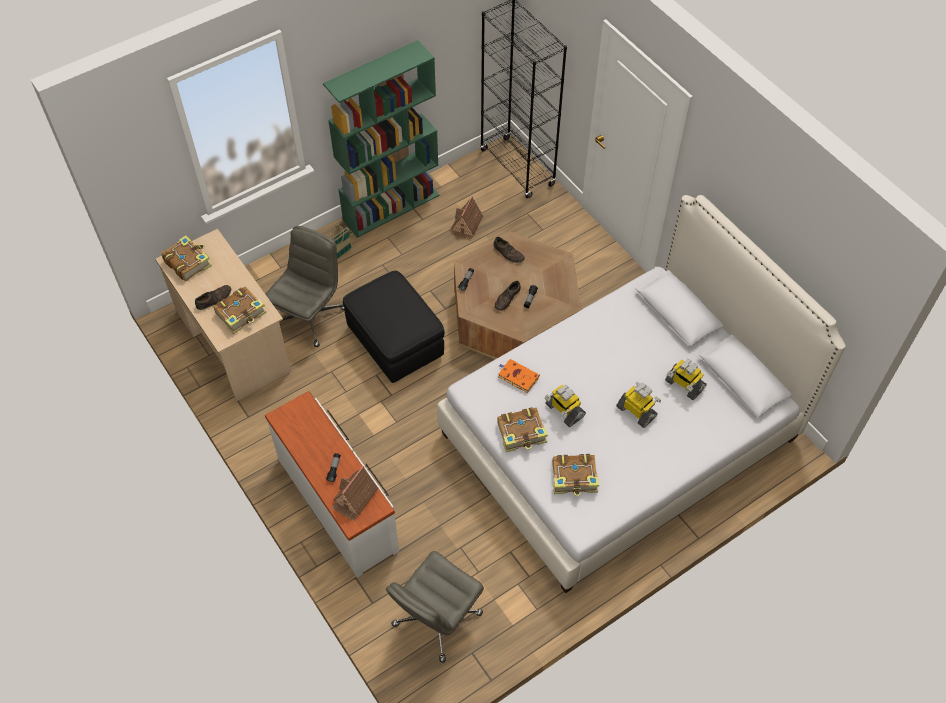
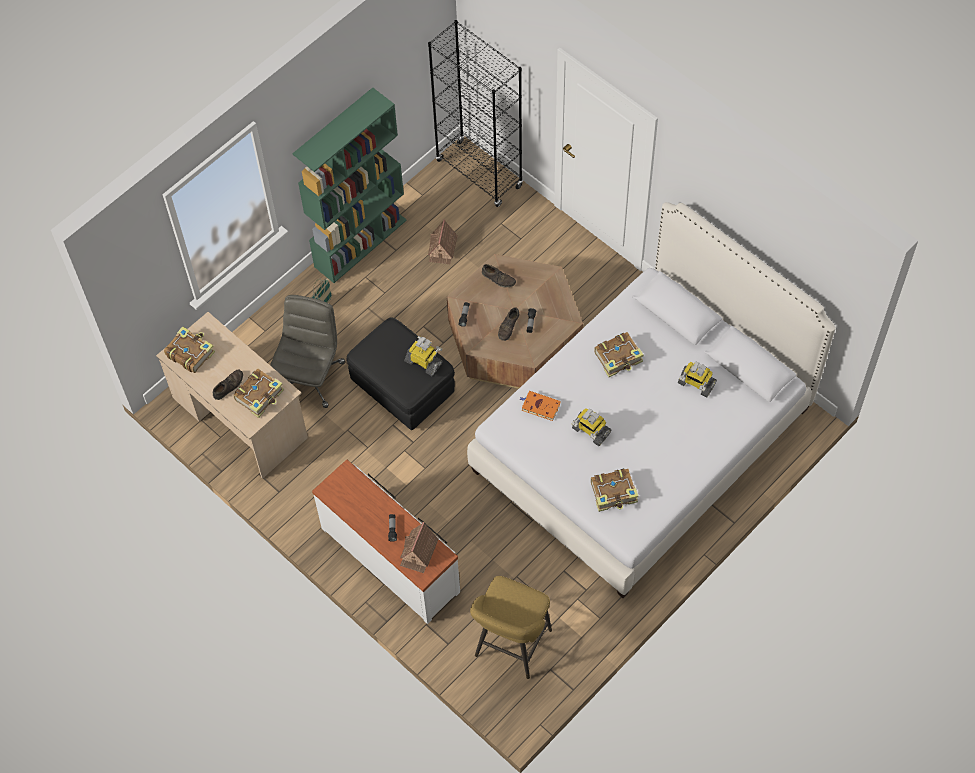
camera: 10 degrees left, 5 degrees up
grey office chair [386,551,484,663] -> yellow stool [470,576,552,679]
book [497,407,548,452] -> book moved to [594,332,644,377]
toy robot [616,382,661,428] -> toy robot moved to [405,336,443,376]

